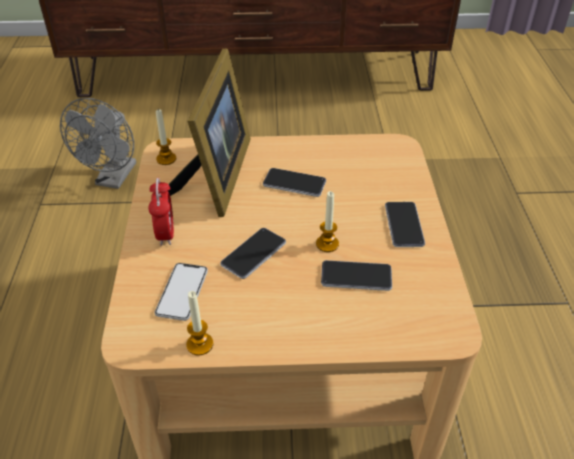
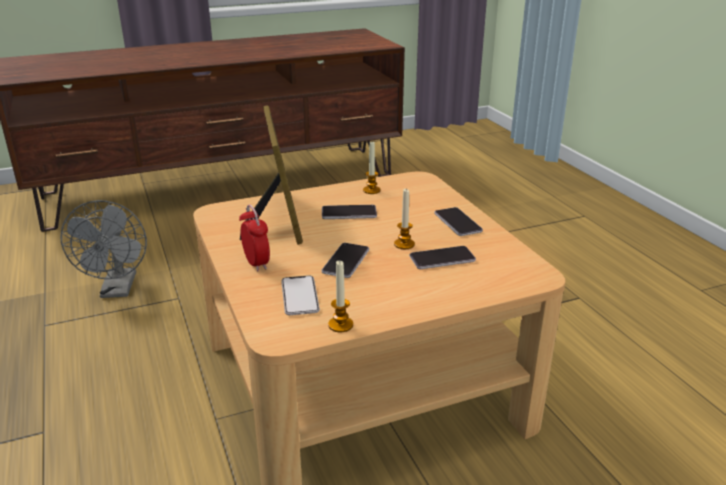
camera: 20 degrees left, 15 degrees down
candle [156,109,176,165] -> candle moved to [363,142,381,194]

